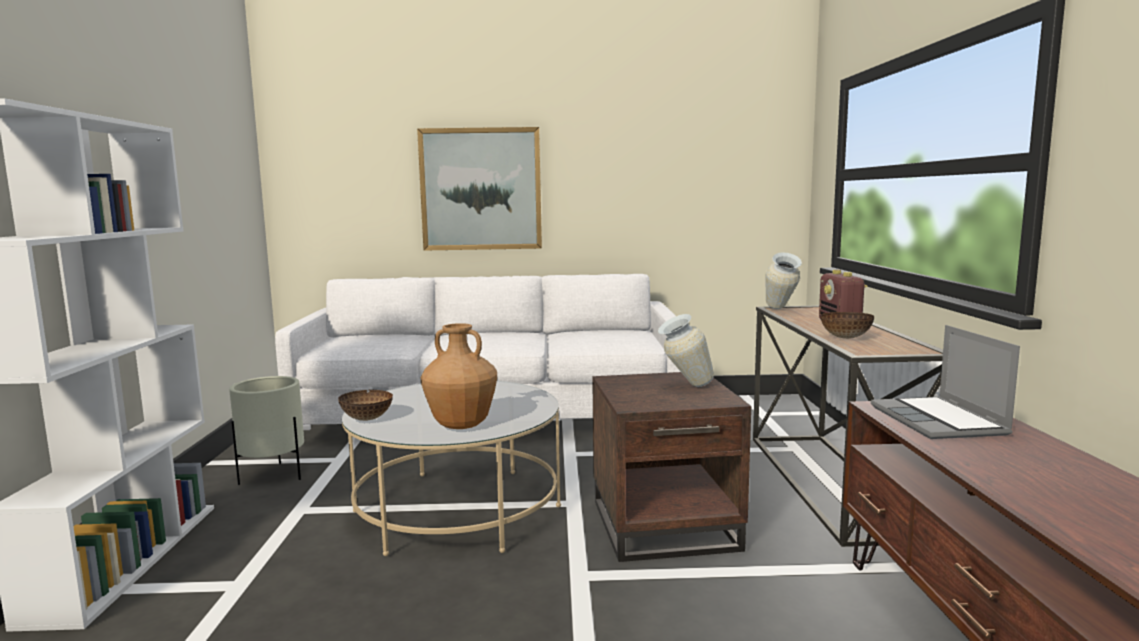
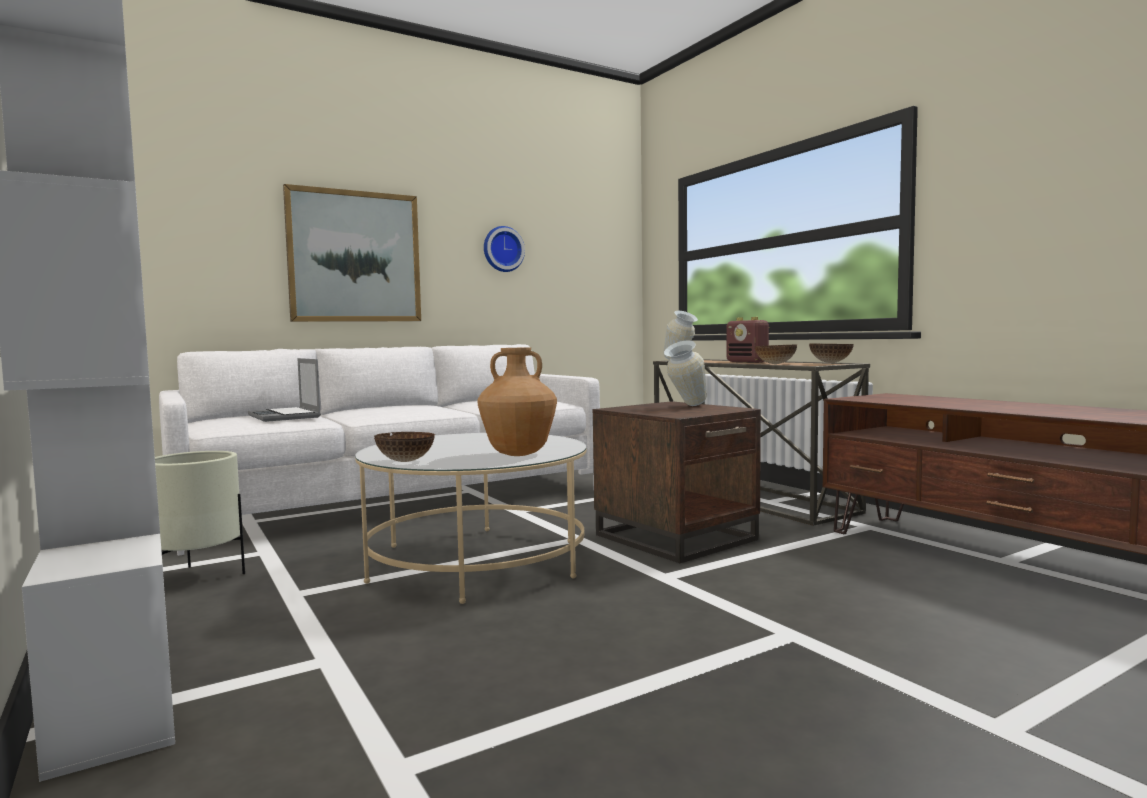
camera: 30 degrees left, 5 degrees down
laptop [871,325,1020,439] -> laptop moved to [248,358,321,422]
none -> wall clock [484,226,525,272]
none -> bowl [809,343,854,363]

